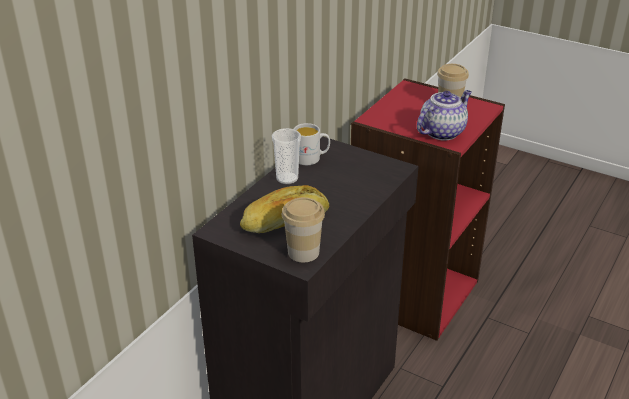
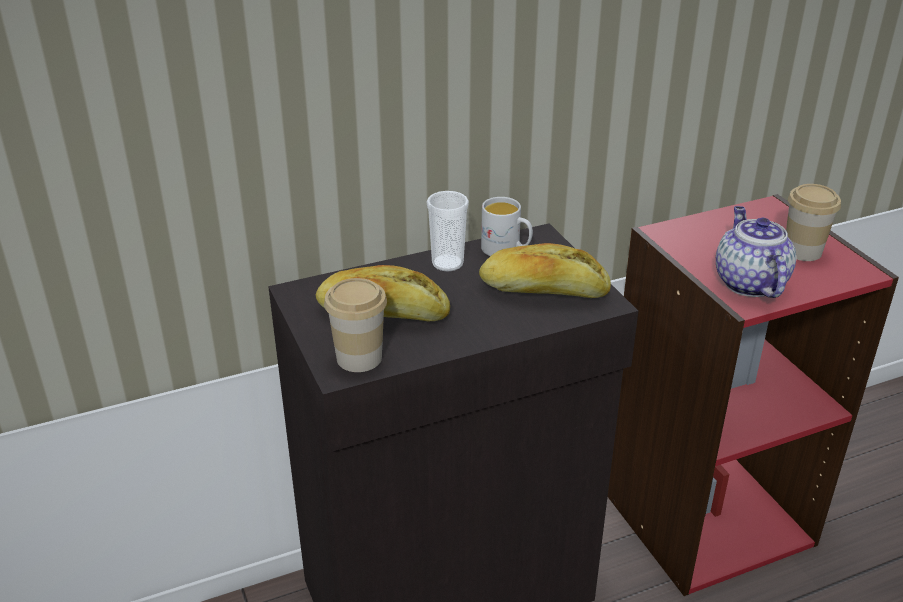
camera: 35 degrees right, 0 degrees up
teapot [417,90,472,141] -> teapot turned 90 degrees counterclockwise [716,206,796,298]
none -> bread [479,243,611,298]

